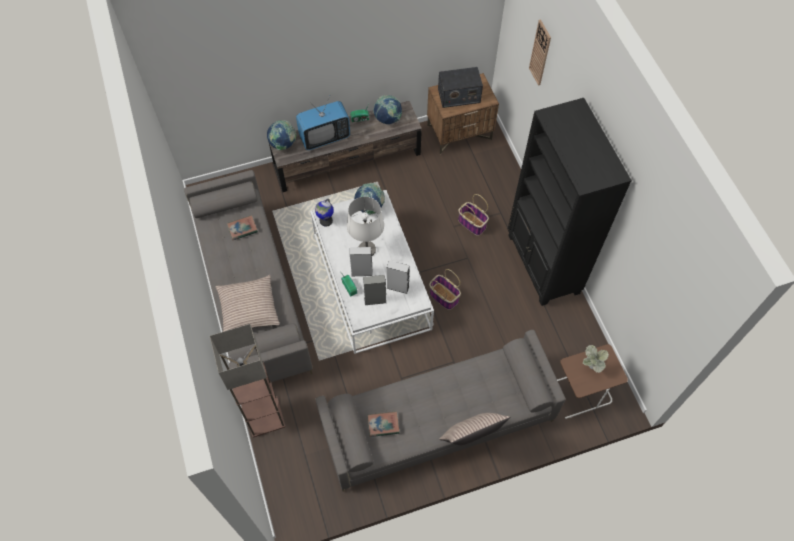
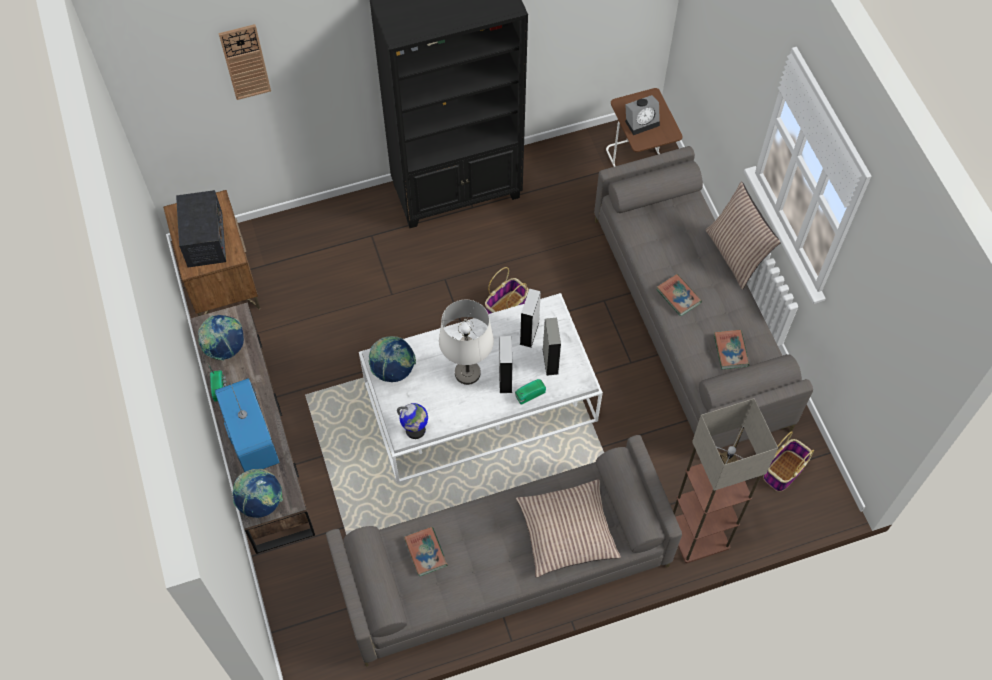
camera: 90 degrees left, 0 degrees up
basket [458,194,489,236] -> basket moved to [763,431,814,492]
potted plant [583,345,609,373] -> alarm clock [625,95,660,135]
none -> book [657,274,702,317]

